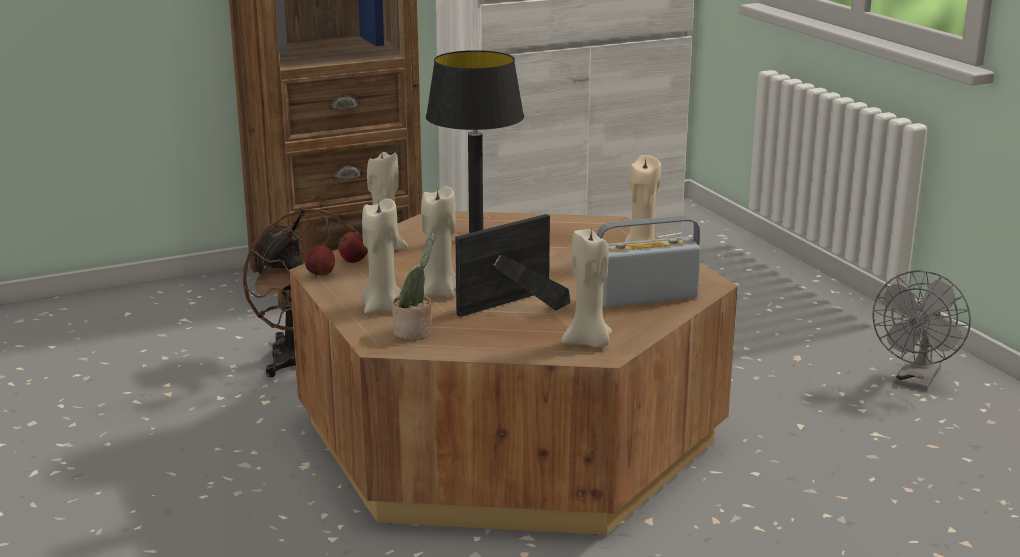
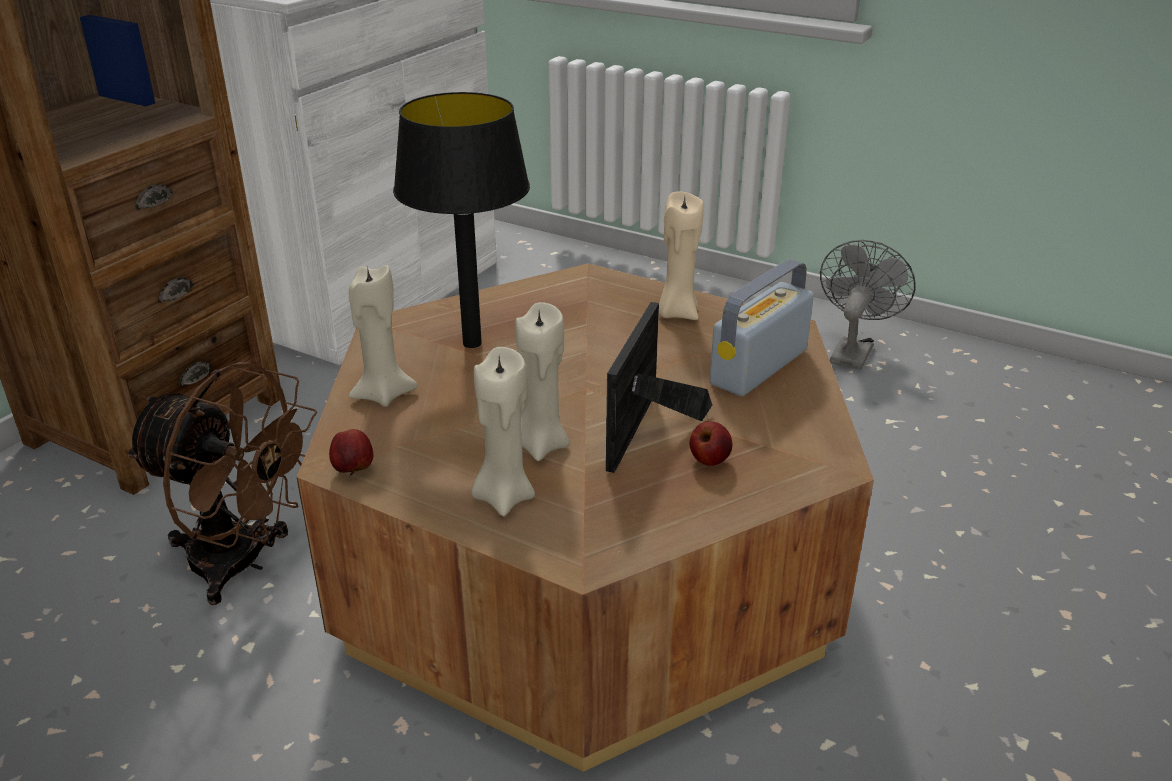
camera: 35 degrees left, 10 degrees up
apple [338,232,368,263] -> apple moved to [689,421,732,466]
potted plant [392,232,435,340] -> none
beige candle [562,229,612,348] -> none
grey fan [873,270,971,390] -> grey fan turned 150 degrees counterclockwise [820,240,916,370]

